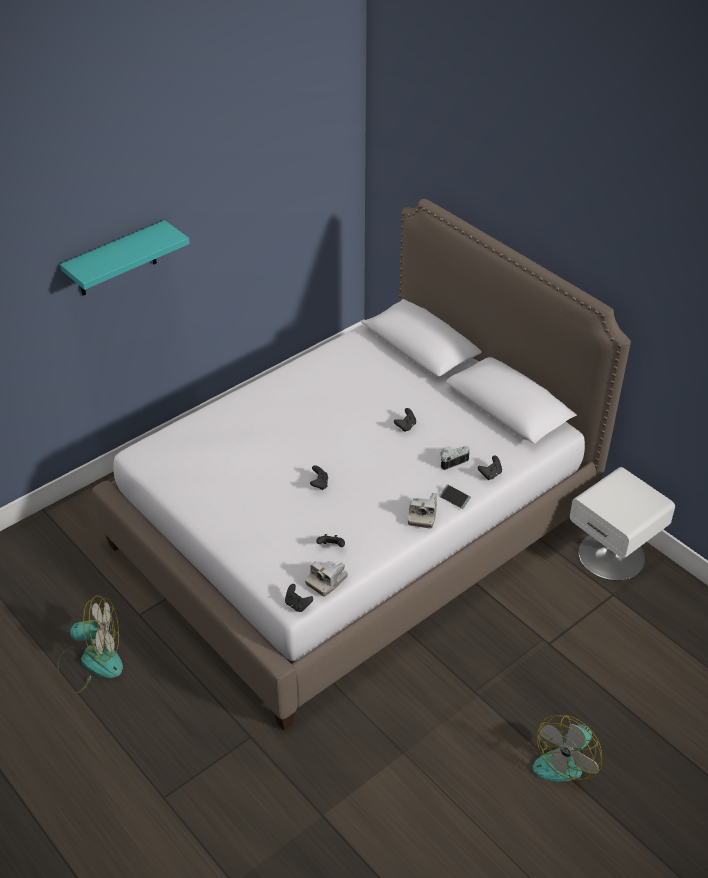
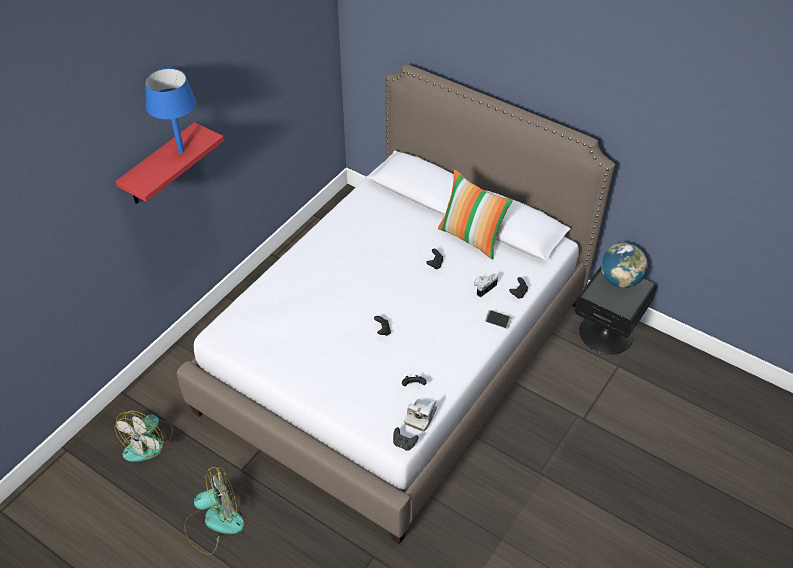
camera: 15 degrees left, 5 degrees up
turquoise shelf [60,220,190,296] -> red shelf [115,122,224,204]
camera [408,493,437,528] -> none
fan [533,715,602,781] -> fan moved to [115,411,173,462]
white nightstand [570,467,675,581] -> black nightstand [575,267,657,355]
none -> blue table lamp [145,68,196,153]
none -> pillow [438,170,513,260]
none -> globe [601,243,648,288]

